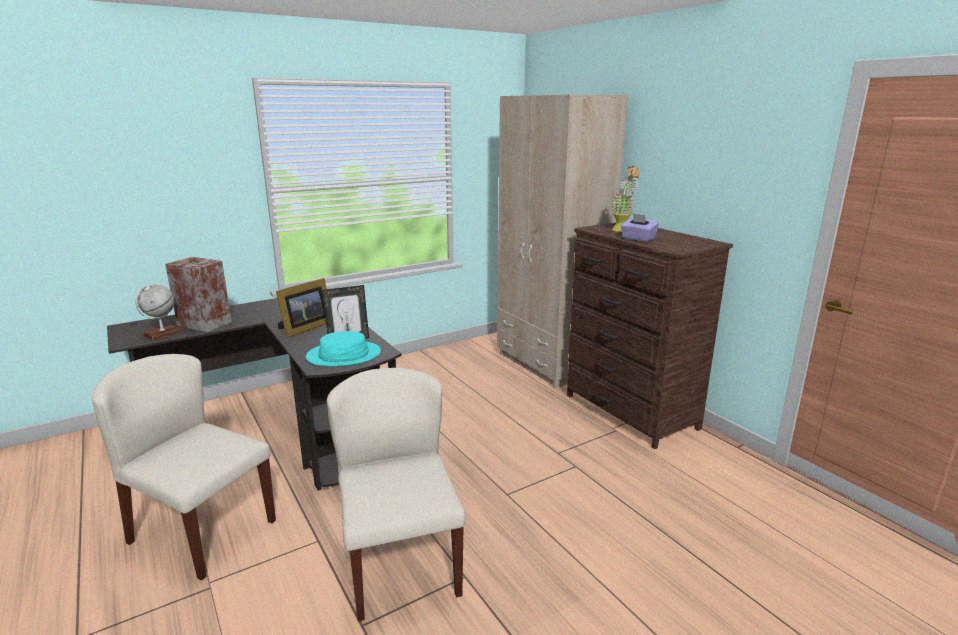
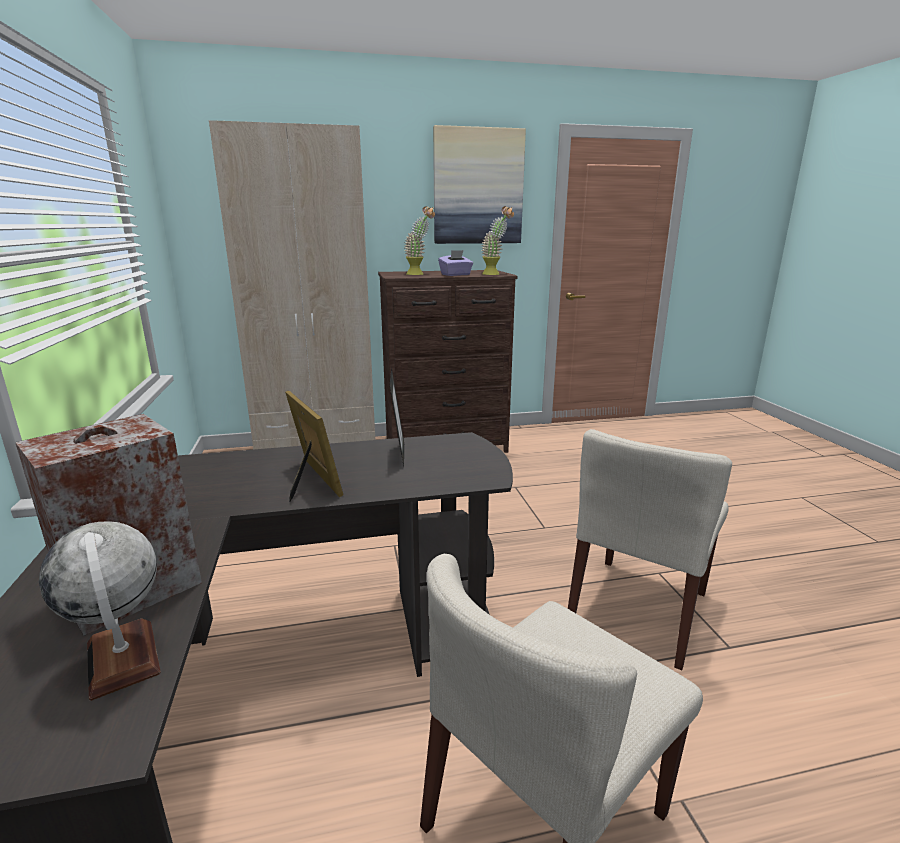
camera: 70 degrees left, 0 degrees up
turquoise hat [306,331,381,367] -> none
beige chair [327,368,466,621] -> beige chair turned 60 degrees counterclockwise [568,429,732,670]
none -> picture [433,125,526,244]
none -> potted plant [481,206,514,275]

